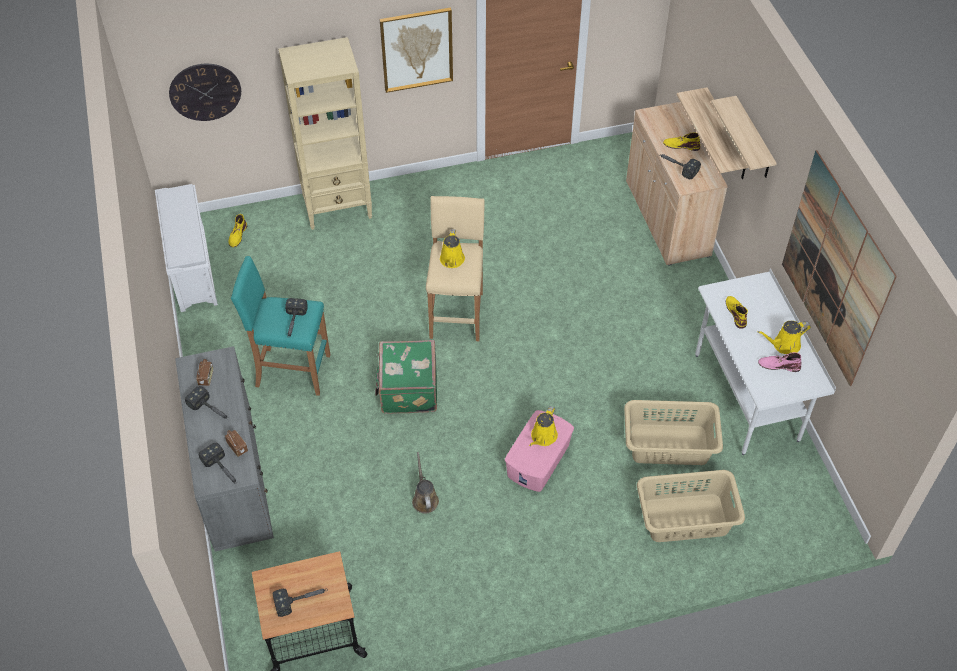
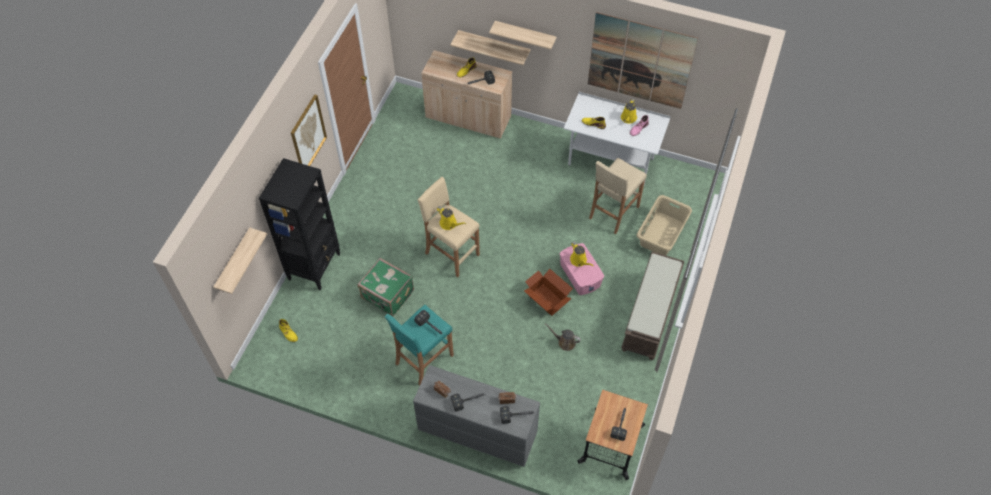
camera: 55 degrees left, 5 degrees up
white shoe rack [155,184,218,312] -> none
wall clock [169,64,241,121] -> shelf [213,227,267,294]
beige bookcase [278,37,372,230] -> black bookcase [259,158,340,291]
green suitcase [375,340,437,414] -> green suitcase moved to [358,258,414,316]
beige laundry basket [624,400,723,465] -> beige stool [589,158,647,234]
none -> cardboard box [524,269,573,316]
none -> brown bench [621,252,684,360]

